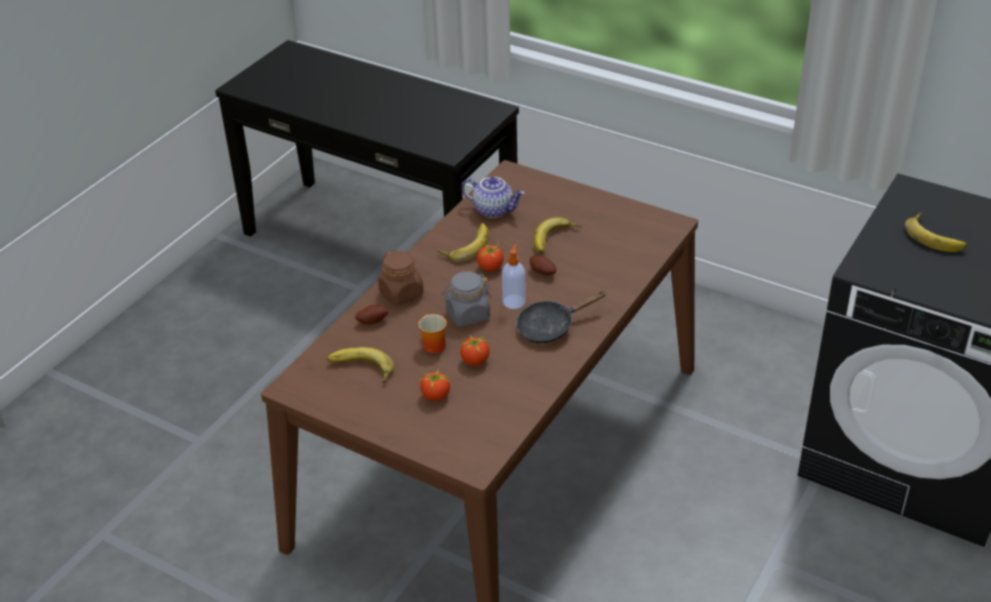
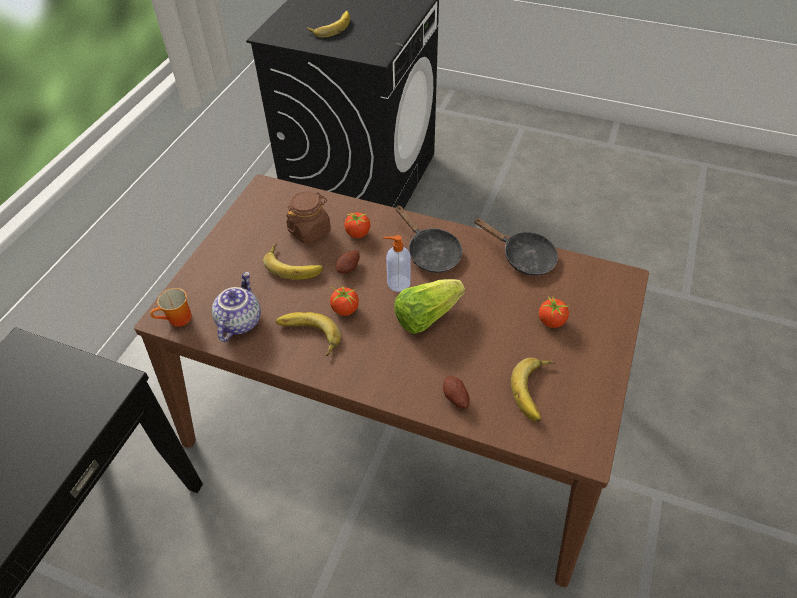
camera: 100 degrees left, 10 degrees up
brown jar [378,250,424,305] -> brown jar moved to [286,191,331,244]
mug [418,314,447,353] -> mug moved to [150,288,192,327]
grey jar [442,271,491,327] -> lettuce [394,279,465,334]
tomato [459,335,490,366] -> tomato moved to [344,213,370,238]
none -> black frying pan [474,218,558,276]

